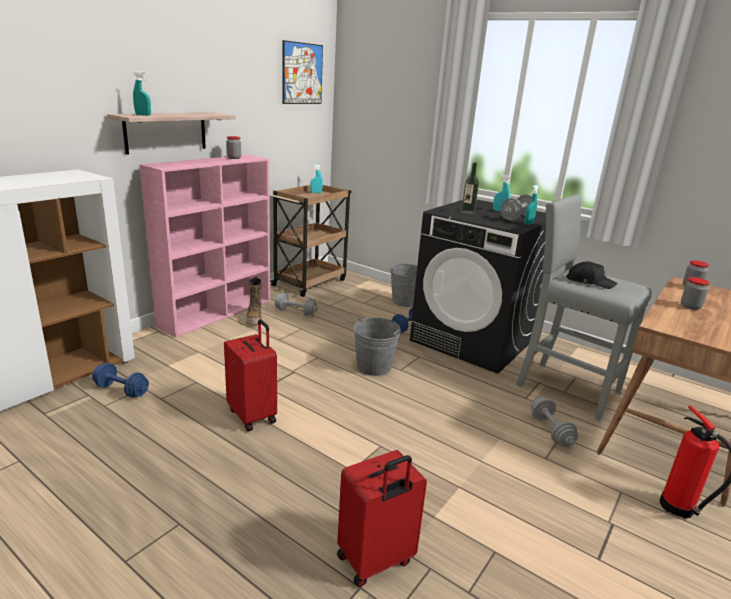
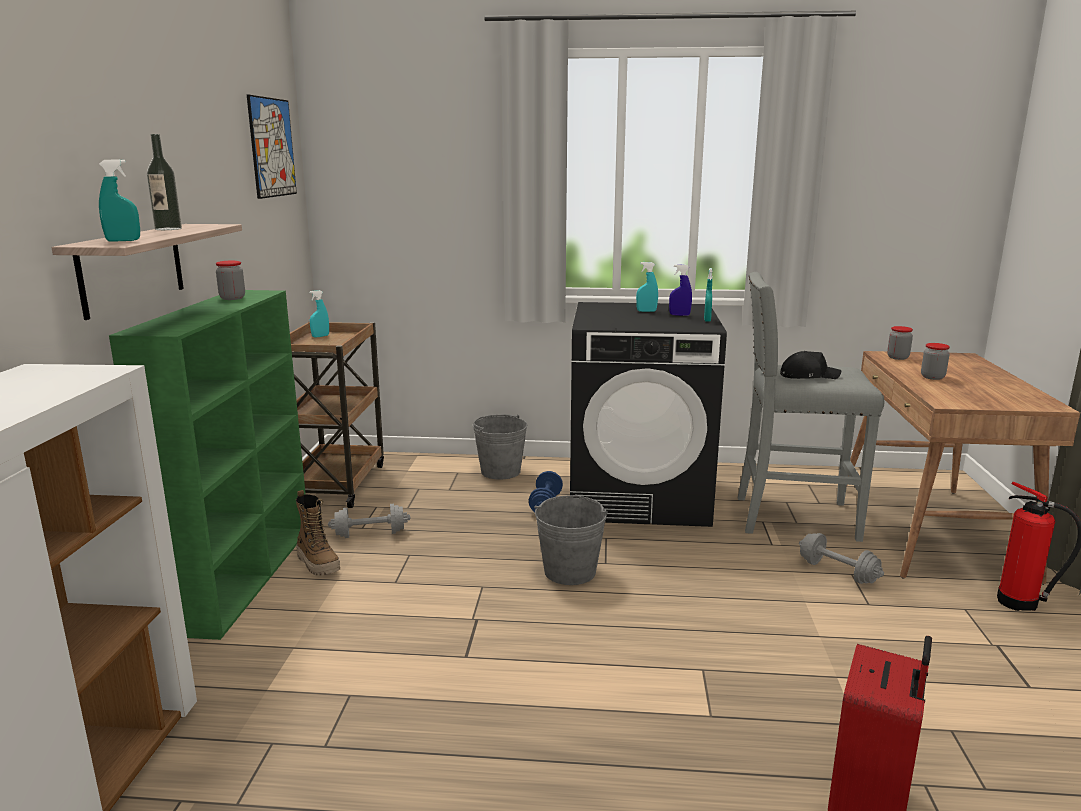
camera: 30 degrees left, 5 degrees down
blue dumbbell [92,363,149,398] -> none
pink bookcase [139,155,270,337] -> green bookcase [109,290,306,640]
red suitcase [224,319,277,432] -> none
bottle [461,162,479,214] -> bottle moved to [147,134,182,230]
grey dumbbell [500,194,532,221] -> blue spray bottle [669,264,692,316]

